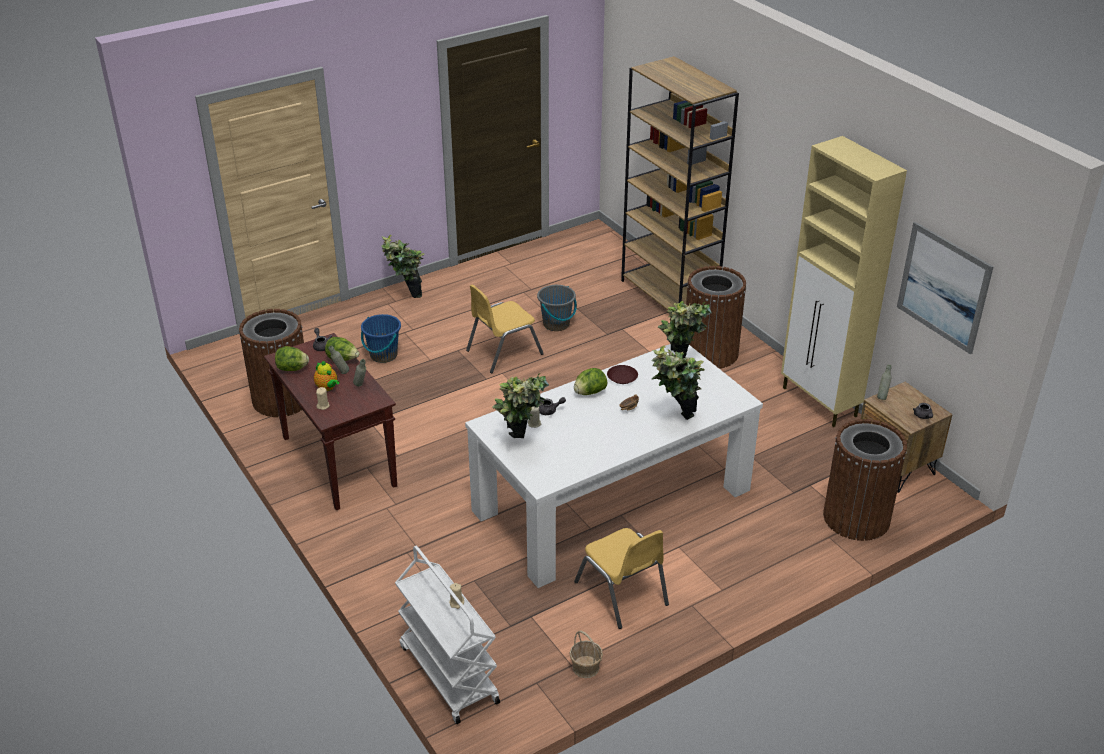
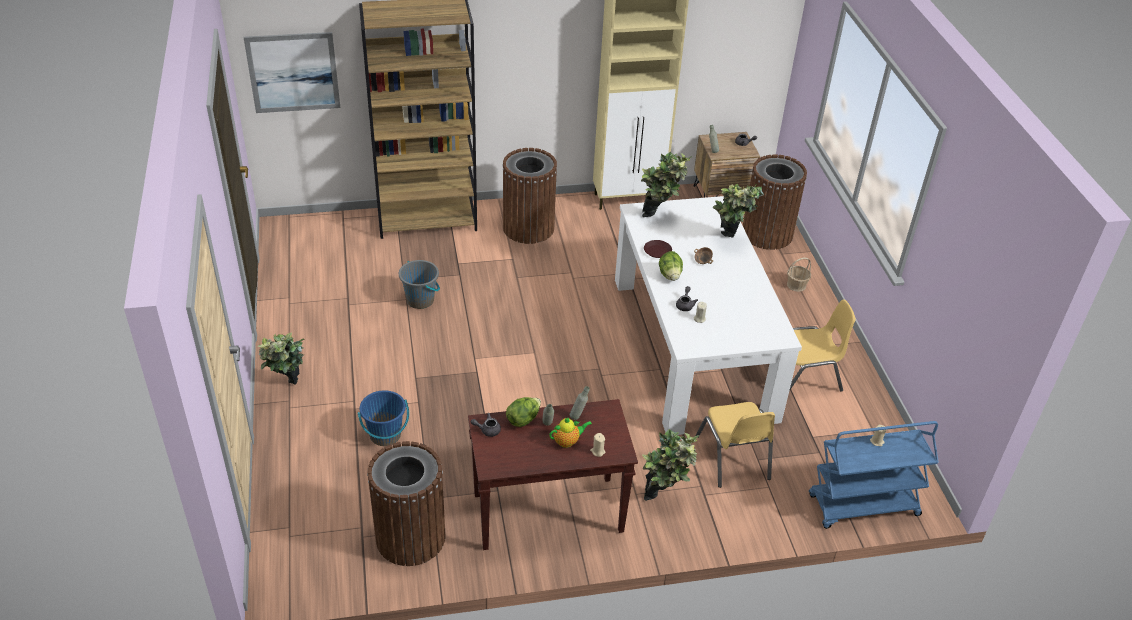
camera: 70 degrees left, 5 degrees up
lettuce [275,346,309,371] -> none
white cart [395,546,500,724] -> blue cart [809,421,939,529]
yellow chair [466,284,544,373] -> yellow chair moved to [695,402,775,488]
potted plant [492,373,549,438] -> potted plant moved to [642,429,700,501]
basket [570,630,603,678] -> basket moved to [787,258,811,292]
picture [897,222,994,354] -> picture moved to [244,32,340,113]

